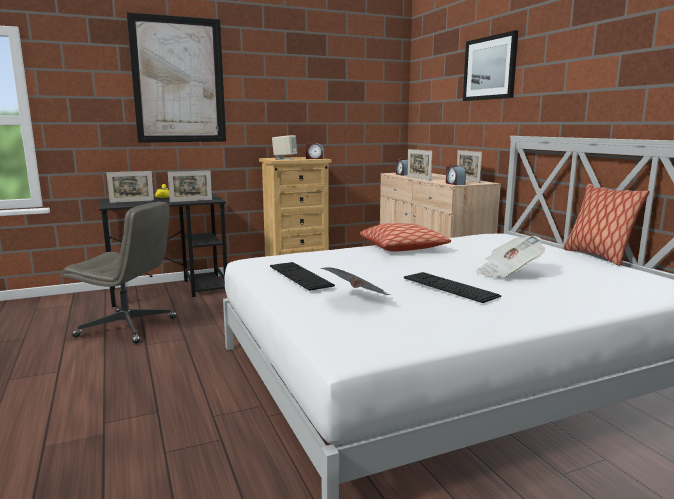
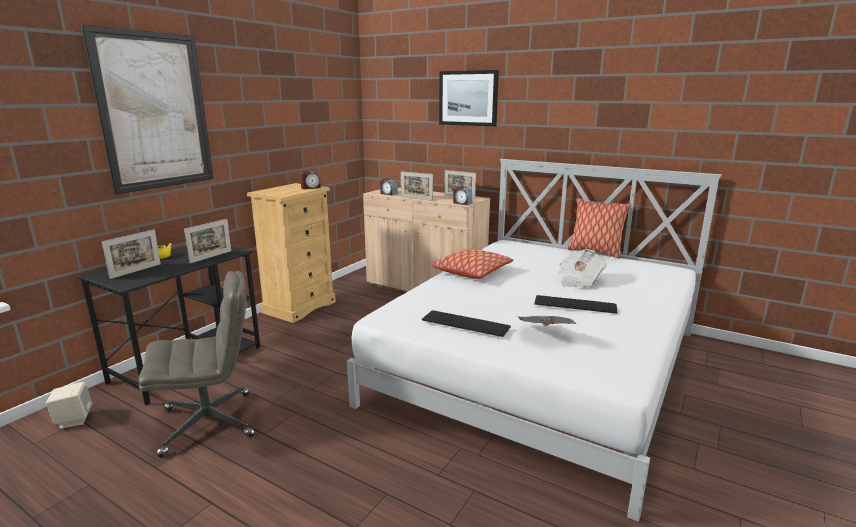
camera: 35 degrees left, 5 degrees up
beige speaker [272,135,297,160] -> beige speaker moved to [46,382,92,428]

